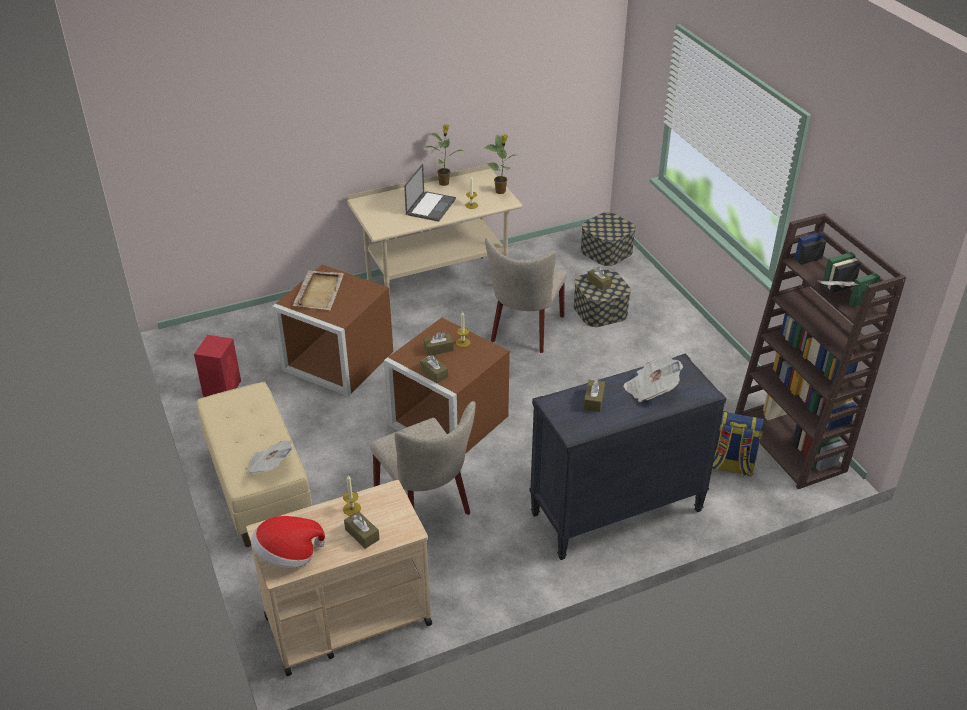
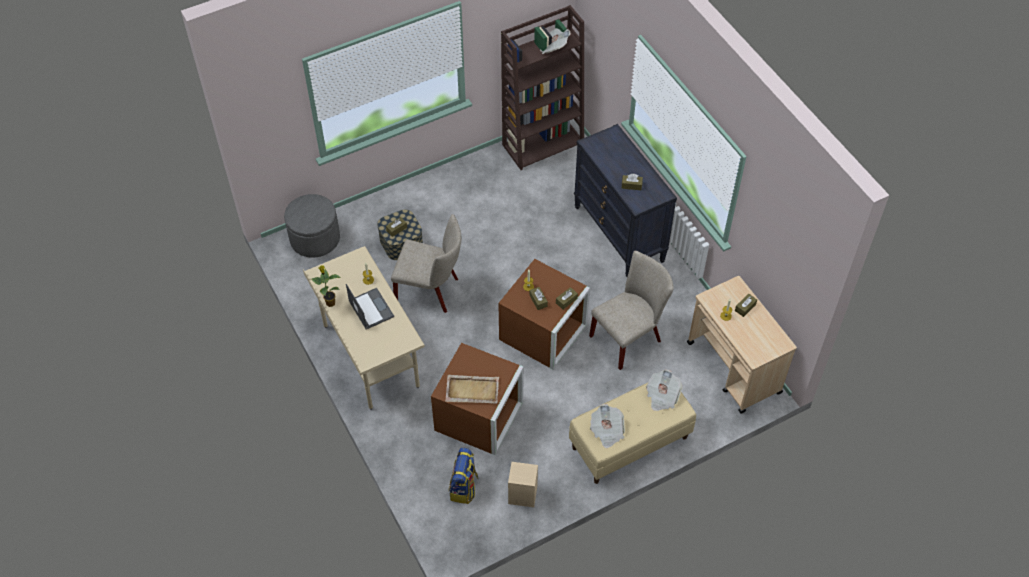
camera: 95 degrees left, 15 degrees up
red speaker [194,335,241,397] -> beige speaker [508,462,538,507]
hat [251,516,325,568] -> none
laptop [404,164,456,222] -> laptop turned 45 degrees clockwise [346,284,394,330]
potted plant [484,134,516,194] -> none
storage box [581,212,636,266] -> grey ottoman [284,194,340,258]
newspaper [624,356,683,402] -> newspaper moved to [590,404,625,448]
backpack [712,411,764,476] -> backpack moved to [449,447,479,504]

